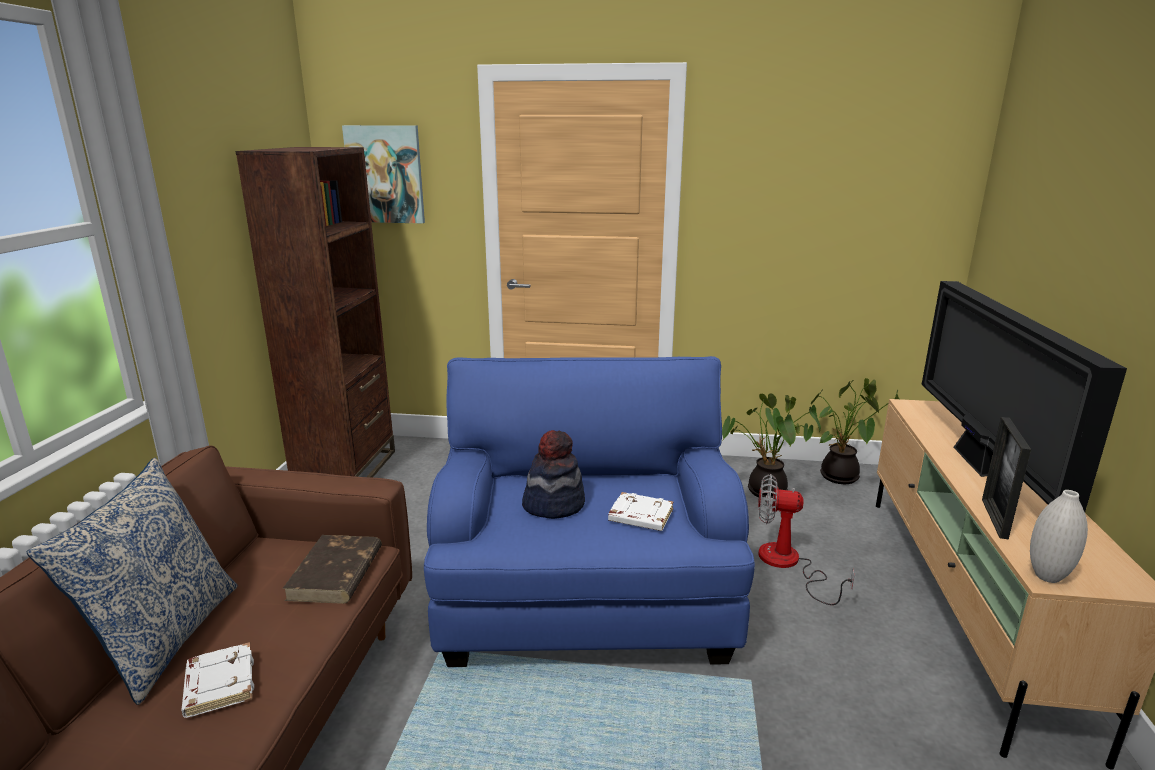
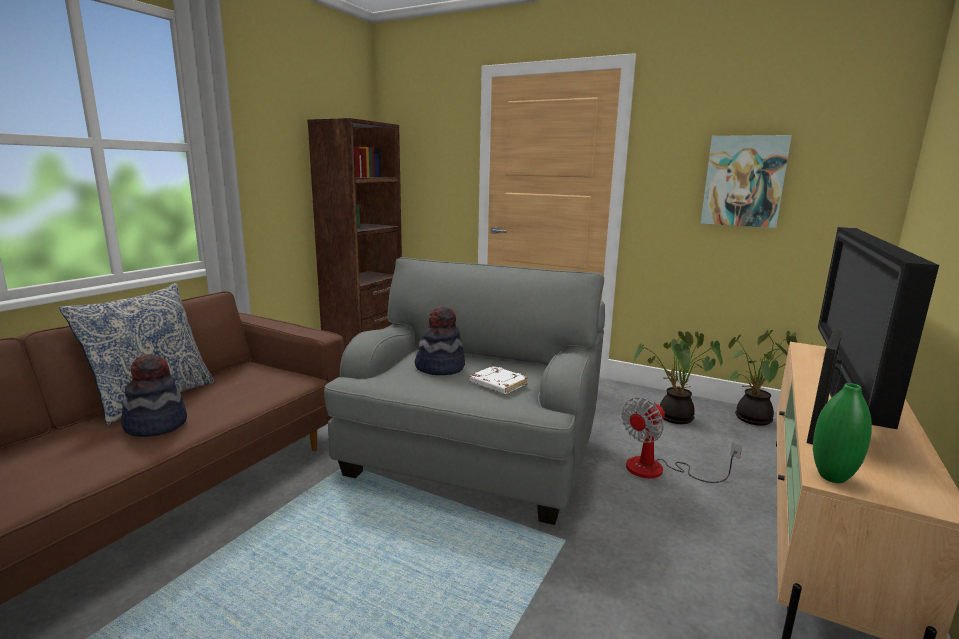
camera: 20 degrees right, 5 degrees down
white book [181,642,254,718] -> hat [121,354,187,437]
brown book [282,535,382,604] -> none
picture [342,125,425,223] -> picture moved to [701,135,792,228]
blue armchair [424,356,755,667] -> grey armchair [324,257,605,525]
fan [758,474,855,605] -> fan turned 75 degrees counterclockwise [622,398,742,483]
white vase [1030,490,1088,583] -> green vase [813,383,872,483]

